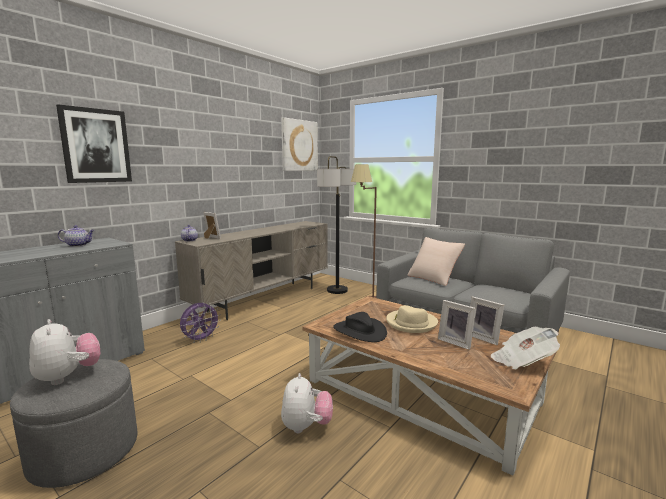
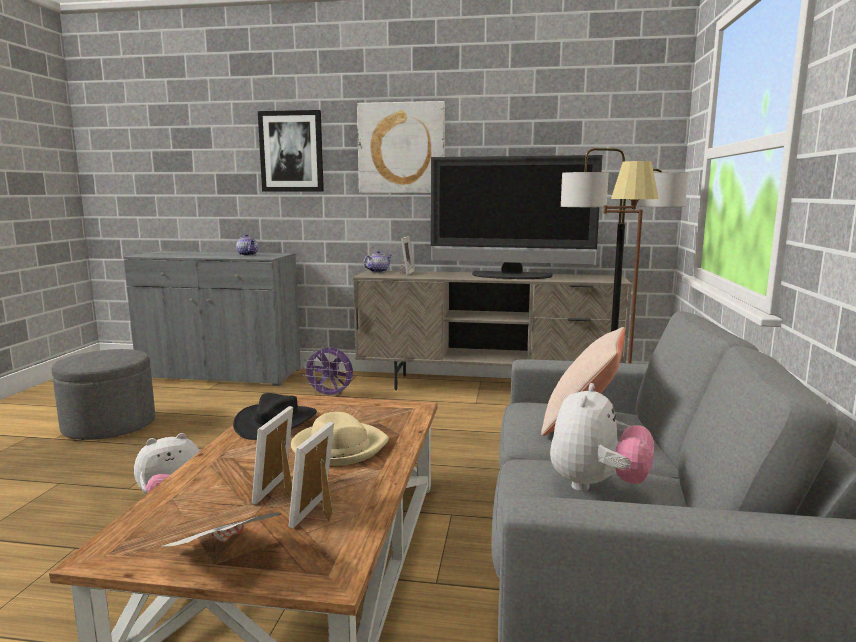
camera: 60 degrees right, 0 degrees up
plush toy [29,319,100,385] -> plush toy moved to [550,383,654,492]
picture [281,117,318,171] -> picture moved to [357,101,445,193]
none -> television [431,155,602,279]

